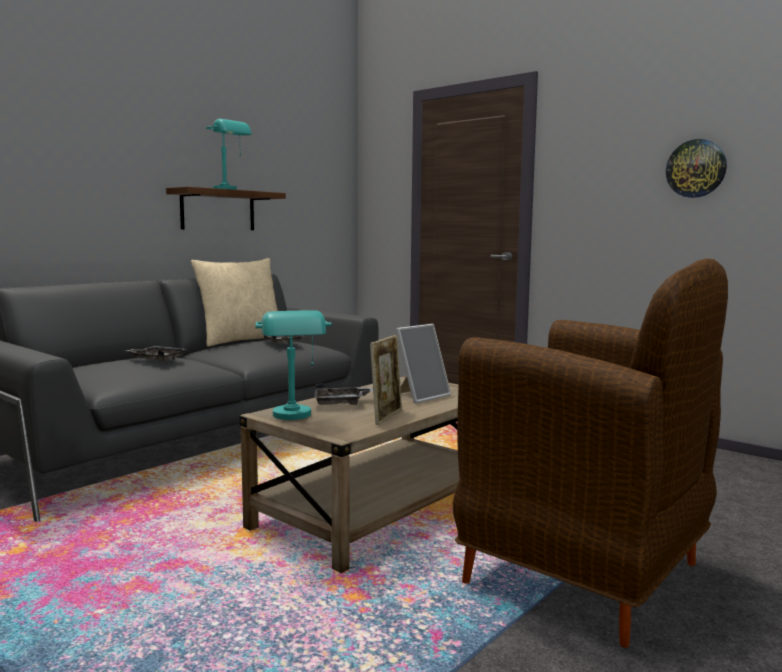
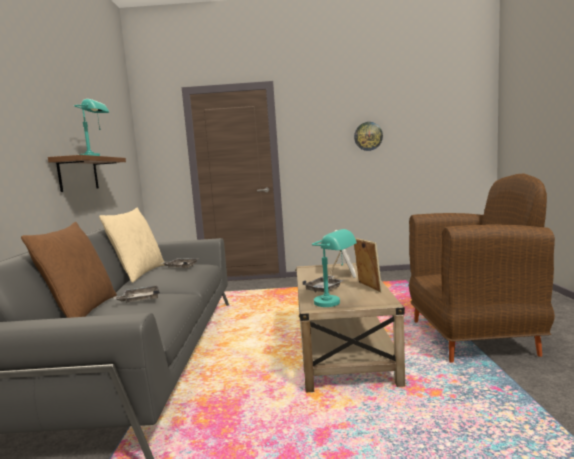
camera: 40 degrees left, 0 degrees up
none -> brown pillow [21,222,117,318]

